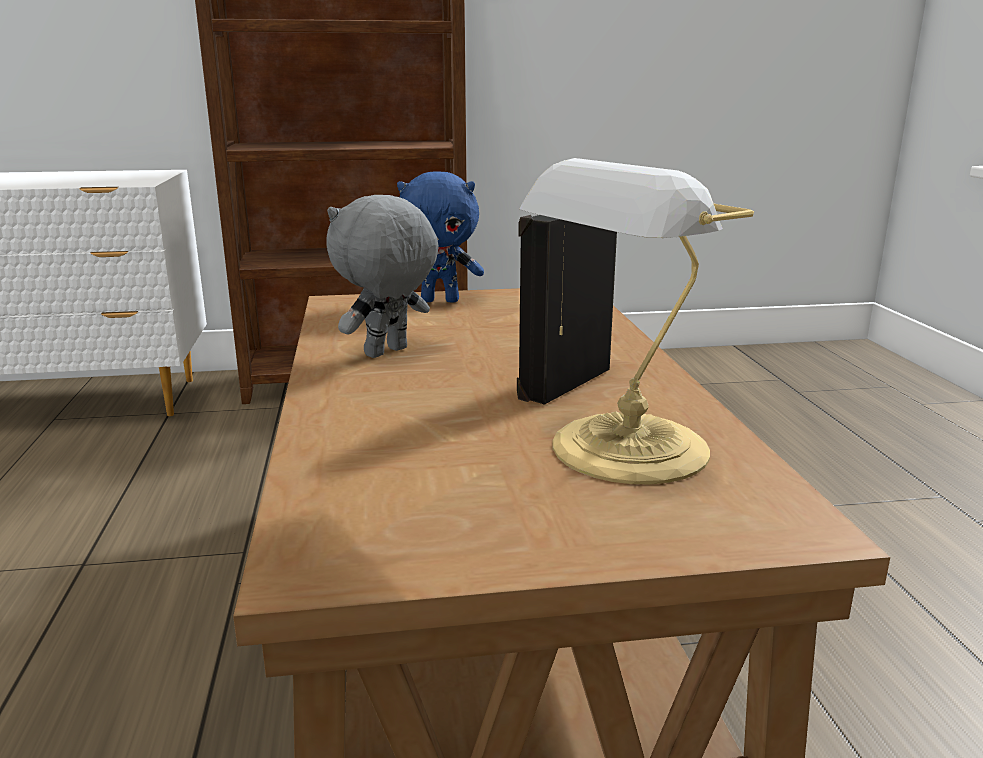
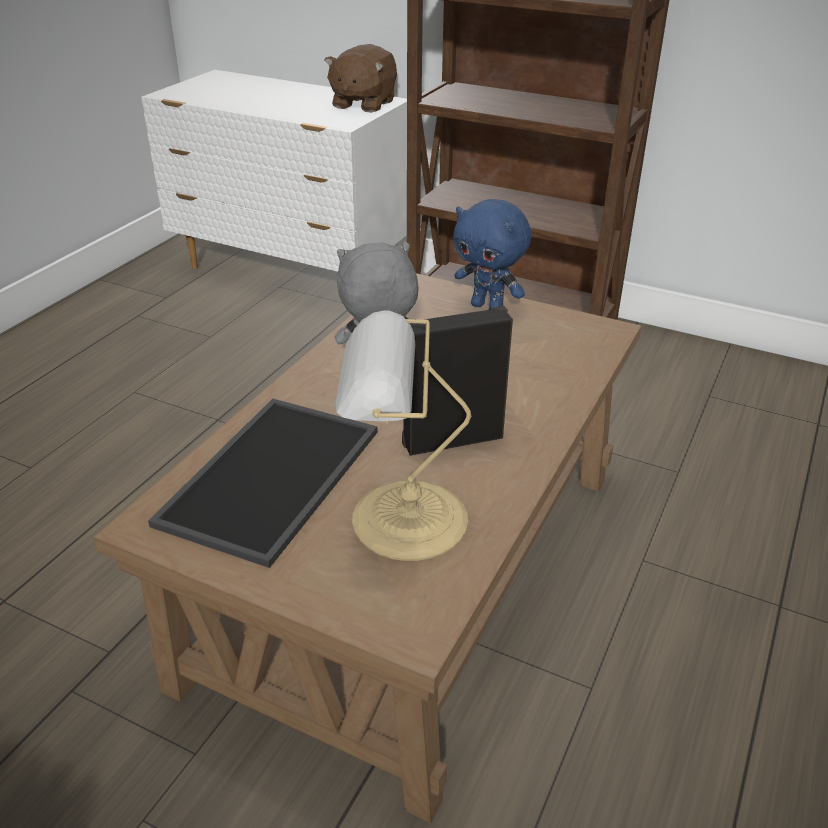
camera: 35 degrees right, 15 degrees up
none -> tray [148,398,378,568]
none -> brown plush toy [324,44,397,113]

